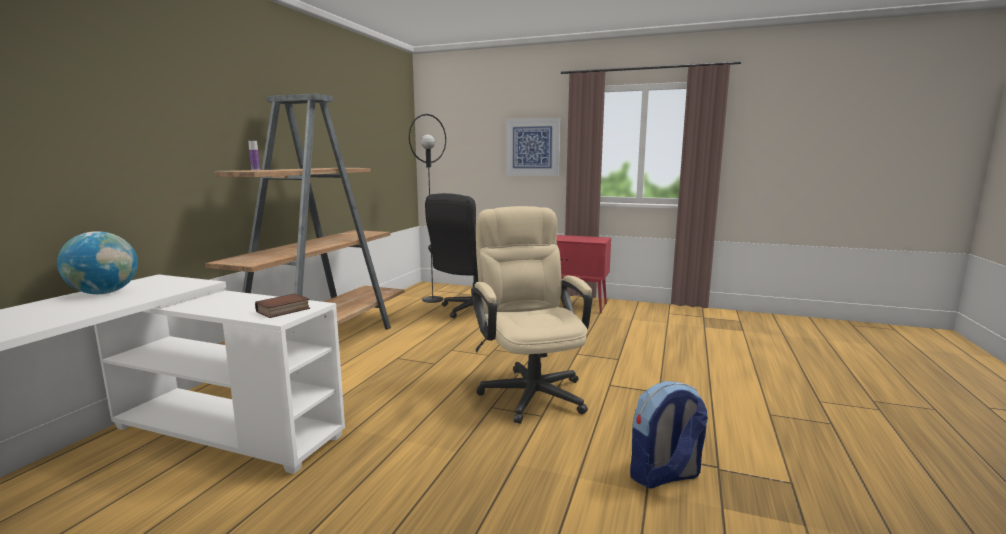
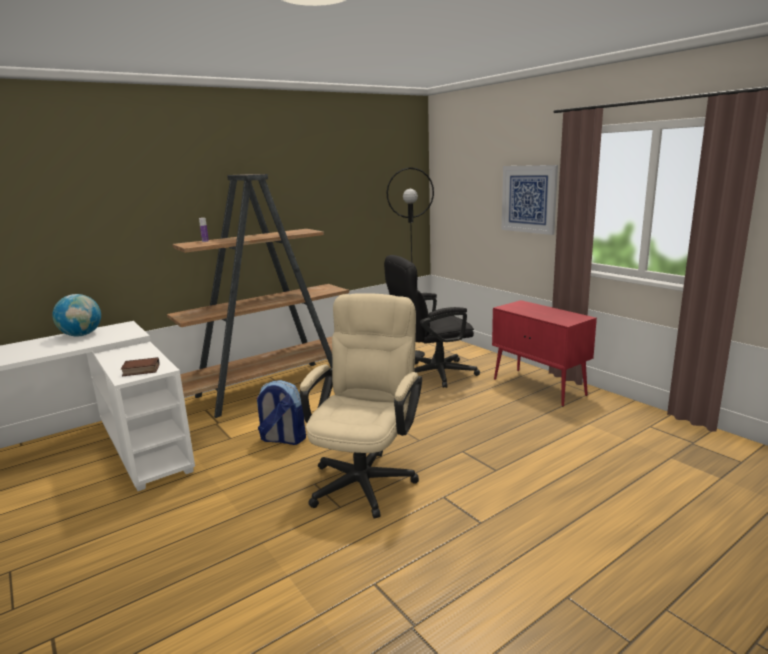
camera: 35 degrees right, 5 degrees up
backpack [630,381,708,489] -> backpack moved to [256,380,306,445]

